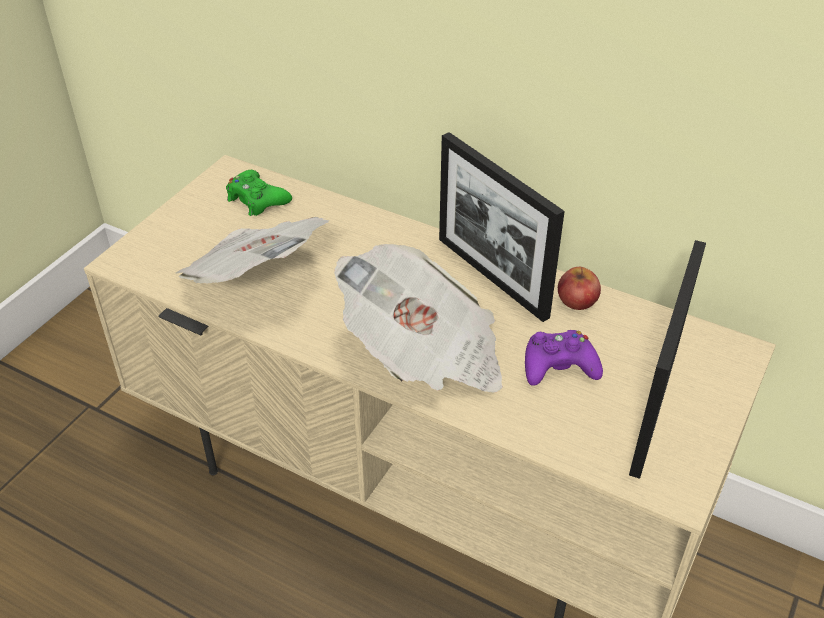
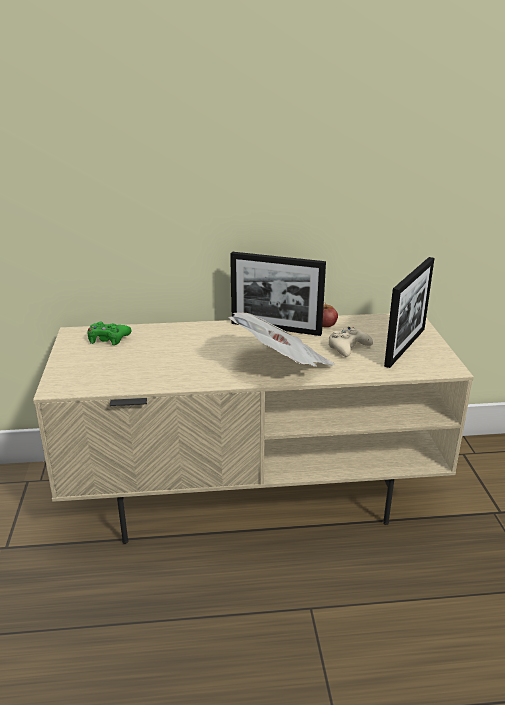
camera: 35 degrees left, 15 degrees down
newspaper [176,217,329,284] -> none
purple game controller [525,330,603,386] -> beige game controller [328,327,373,357]
picture frame [629,240,706,479] -> picture frame turned 135 degrees counterclockwise [384,257,434,368]

